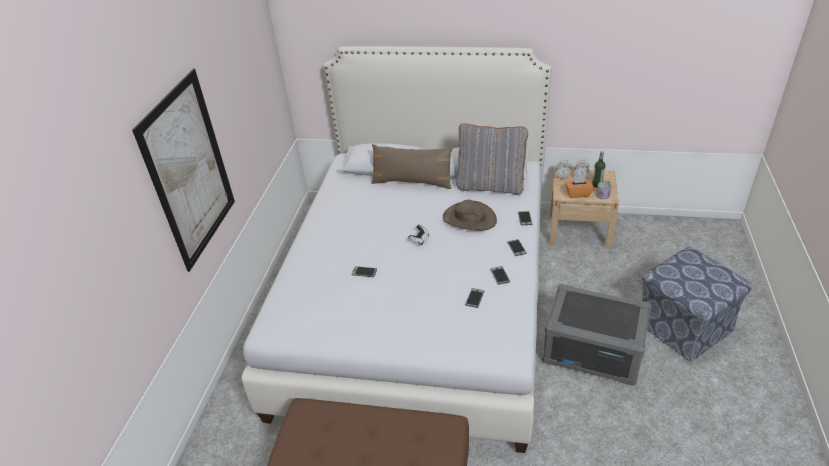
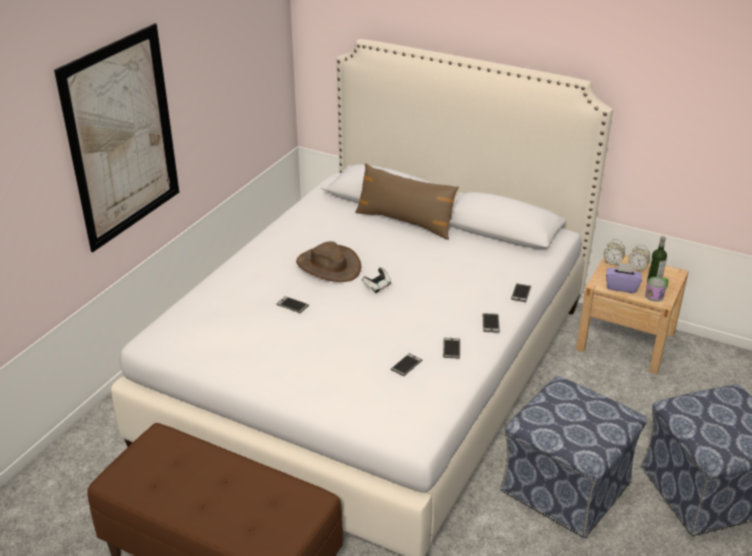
camera: 15 degrees right, 5 degrees down
brown hat [443,200,497,231] -> brown hat moved to [296,241,361,282]
grey pillow [456,123,528,195] -> none
grey storage box [542,284,652,386] -> ottoman [500,376,647,538]
orange tissue box [565,176,594,198] -> purple tissue box [606,262,642,293]

